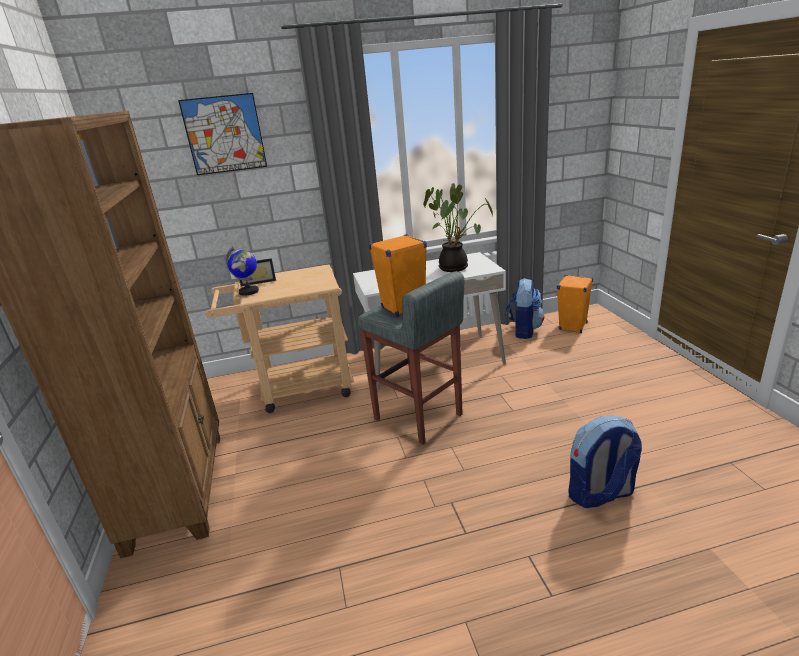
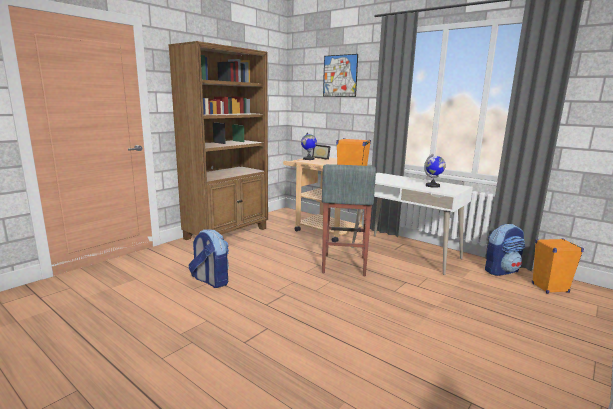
camera: 50 degrees right, 10 degrees down
potted plant [423,183,493,272] -> globe [424,153,446,188]
backpack [568,416,642,508] -> backpack moved to [189,229,229,288]

